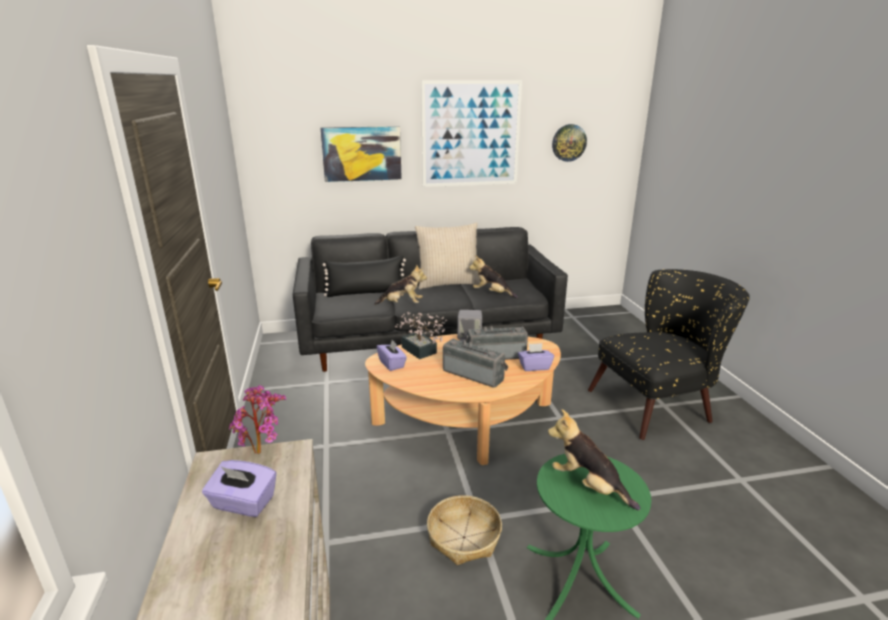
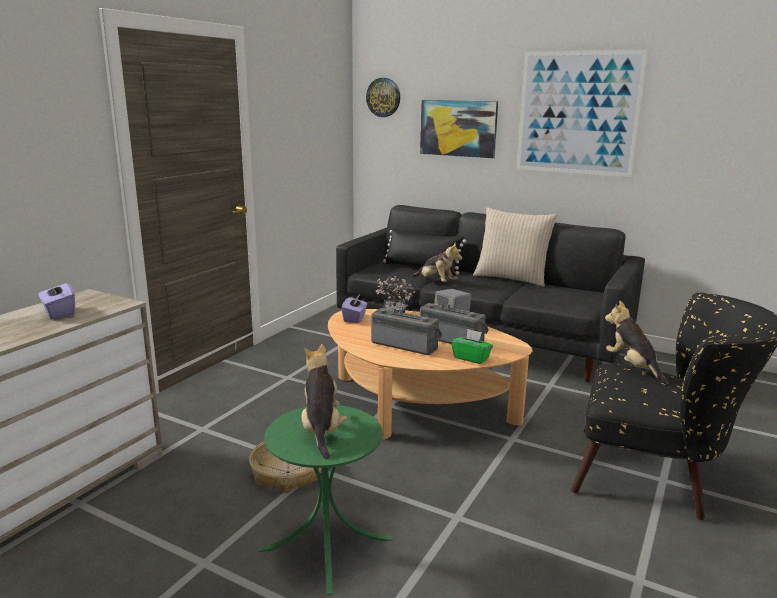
camera: 40 degrees right, 5 degrees down
potted plant [229,385,286,454] -> none
radio [443,339,509,387] -> radio turned 45 degrees counterclockwise [371,308,442,355]
plush toy [469,255,518,298] -> plush toy moved to [605,300,668,385]
purple tissue box [518,343,554,371] -> green tissue box [451,329,493,364]
wall clock [552,124,587,162] -> wall clock moved to [366,78,400,117]

